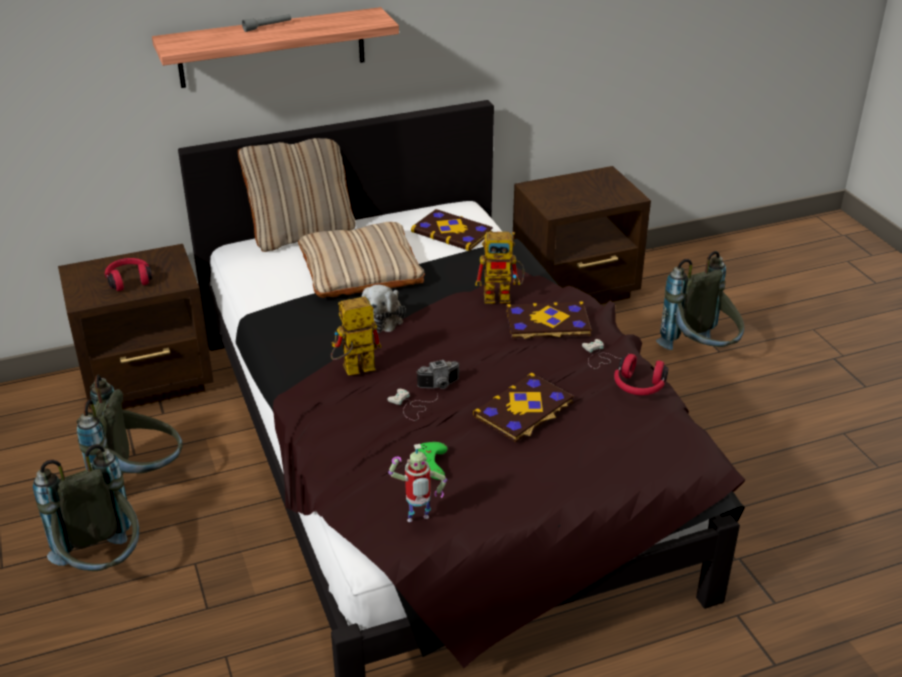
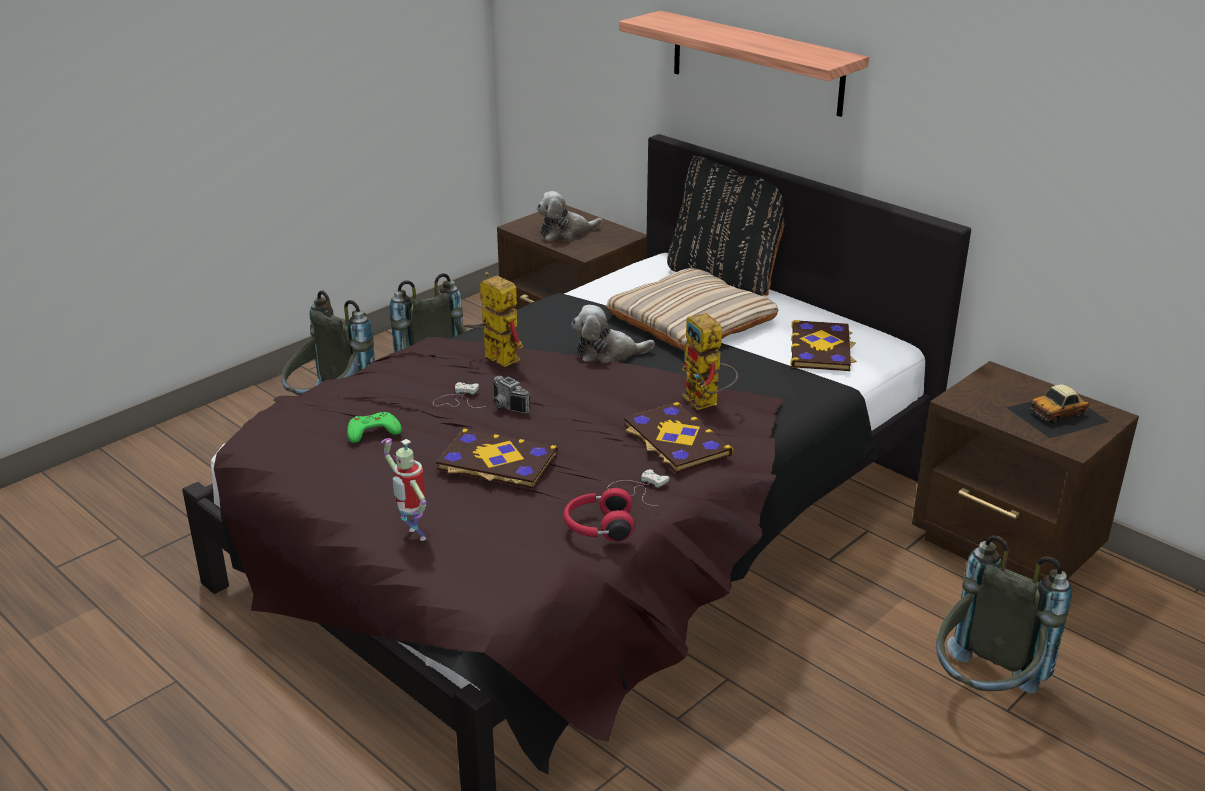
camera: 65 degrees right, 5 degrees down
red headphones [105,258,152,291] -> plush toy [537,191,603,241]
beige pillow [238,138,356,252] -> black pillow [667,156,784,296]
grey flashlight [242,14,291,32] -> none
toy robot [388,444,447,522] -> toy robot moved to [381,438,426,541]
none -> toy car [1007,384,1110,438]

